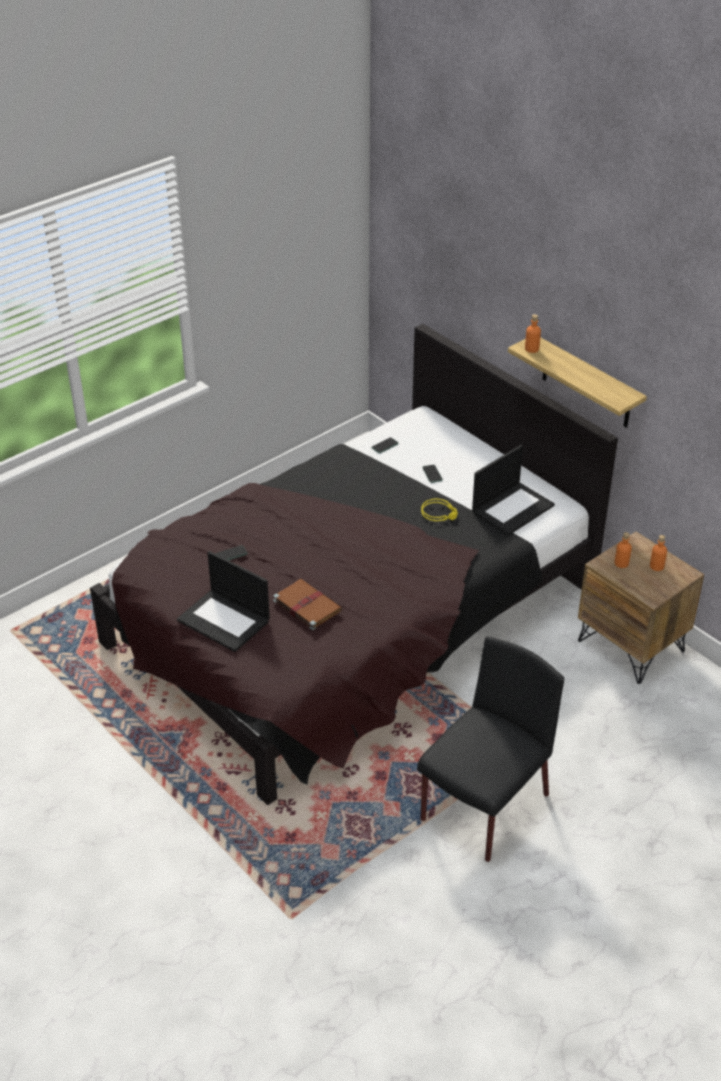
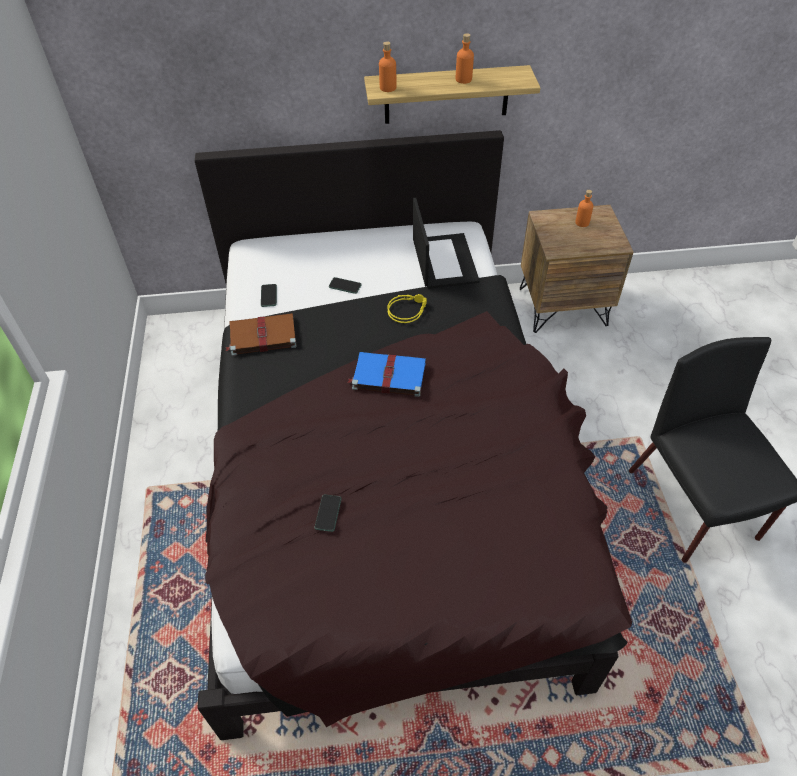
camera: 55 degrees left, 10 degrees up
laptop [177,551,270,652] -> none
brown book [273,579,342,630] -> brown book moved to [225,313,297,356]
orange bottle [614,532,632,568] -> orange bottle moved to [456,33,474,84]
none -> blue book [348,352,426,397]

